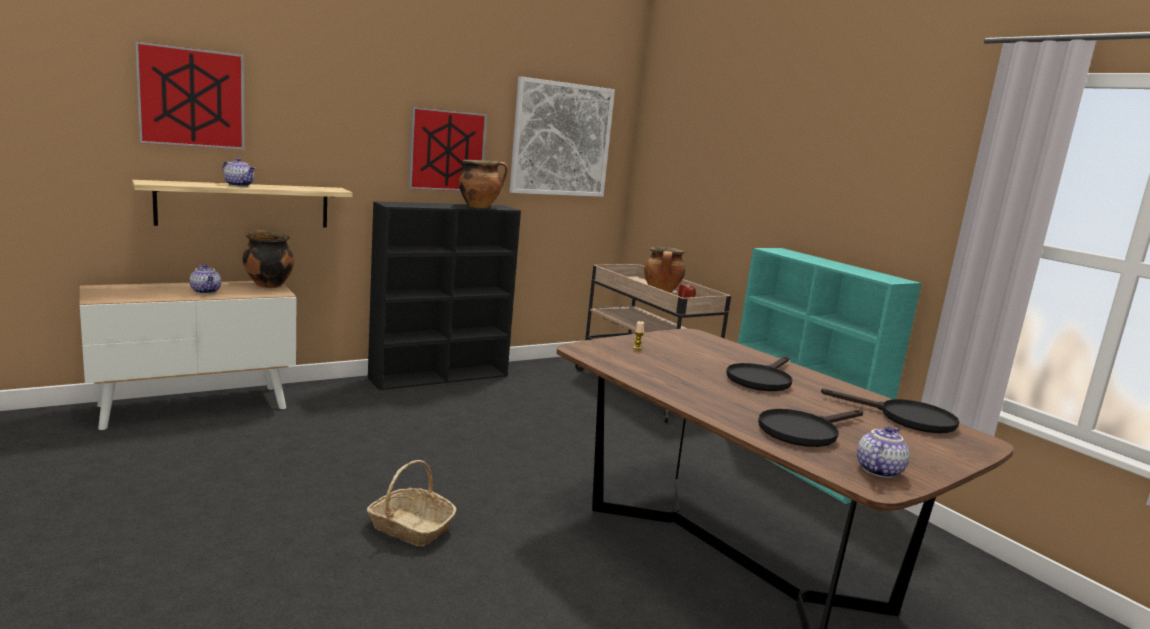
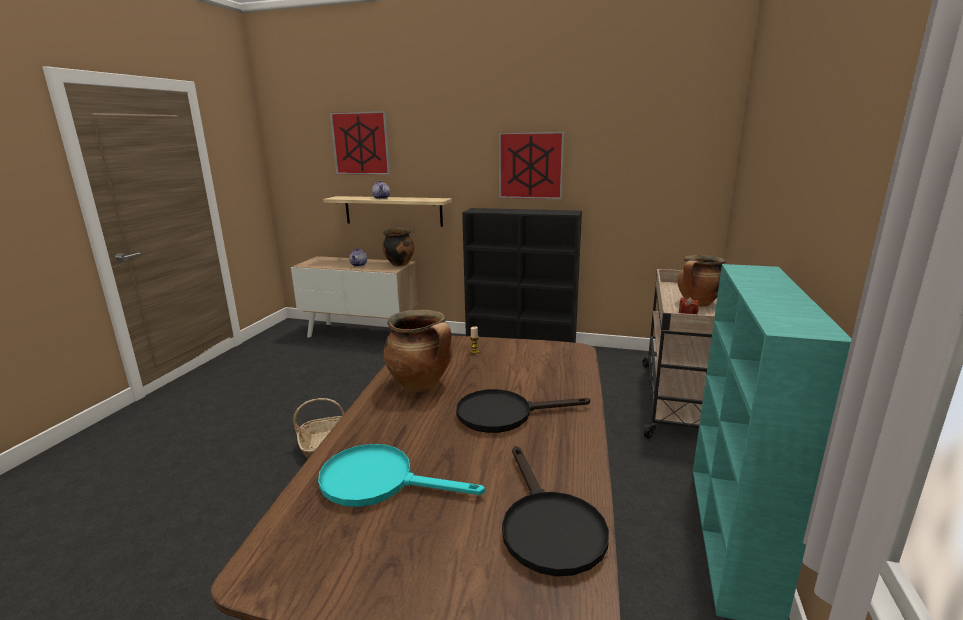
camera: 50 degrees right, 5 degrees up
cooking pot [459,160,508,208] -> cooking pot moved to [384,310,452,392]
picture [509,76,615,197] -> none
black frying pan [758,409,863,447] -> turquoise frying pan [318,444,485,507]
teapot [857,426,910,478] -> none

